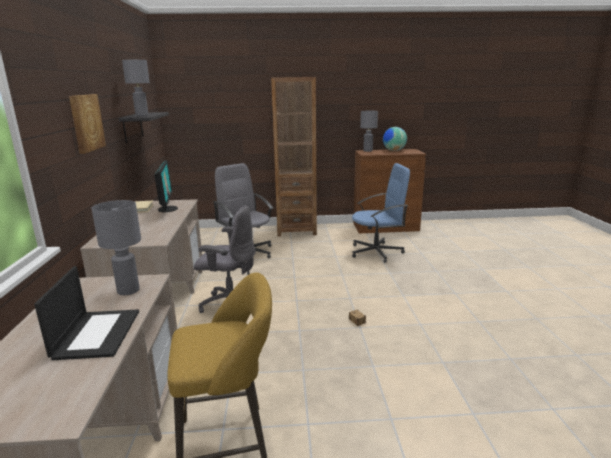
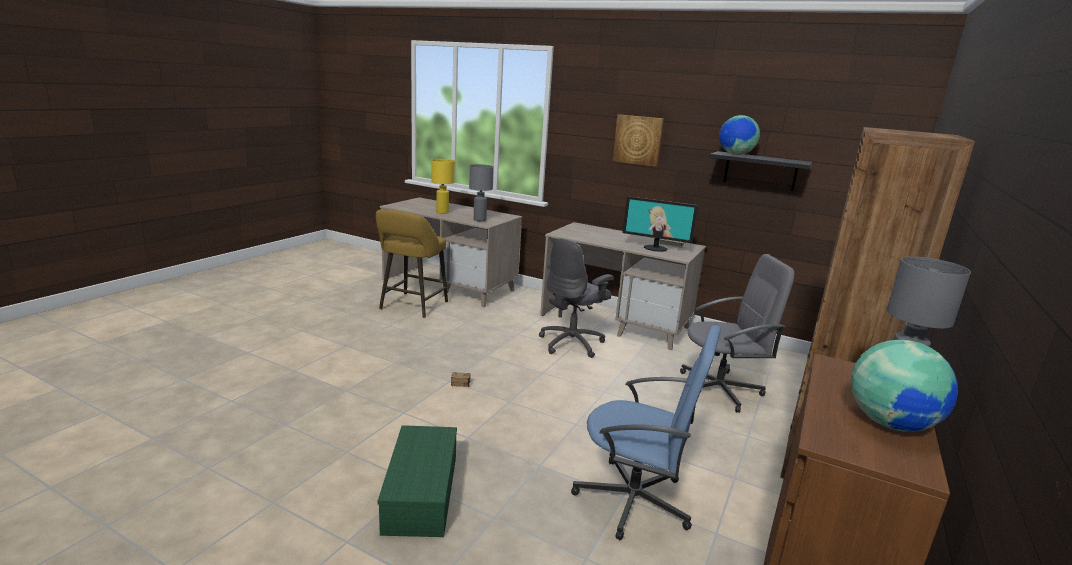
camera: 120 degrees right, 0 degrees up
laptop [34,266,139,360] -> yellow table lamp [431,159,455,214]
grey table lamp [122,60,150,116] -> globe [719,115,760,155]
blue office chair [352,163,410,263] -> blue office chair turned 90 degrees counterclockwise [571,325,721,540]
none -> green storage box [378,425,457,537]

